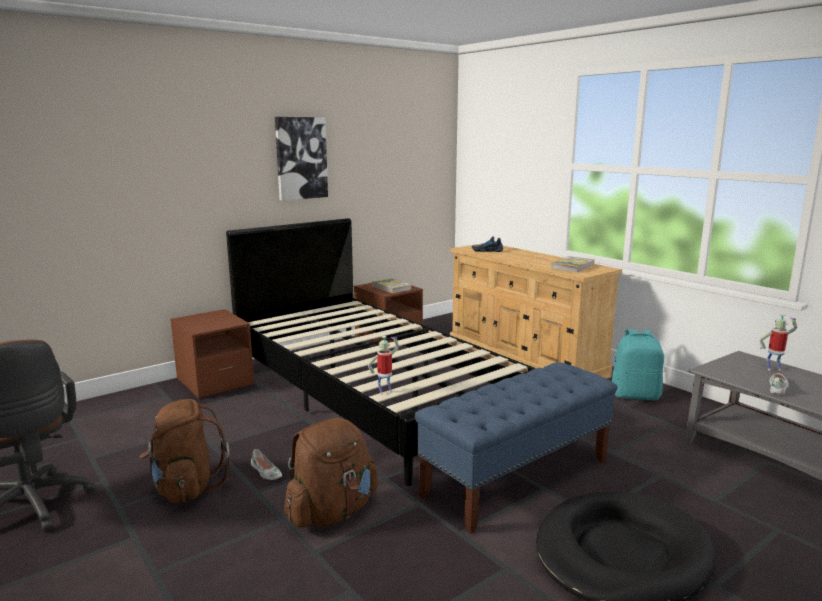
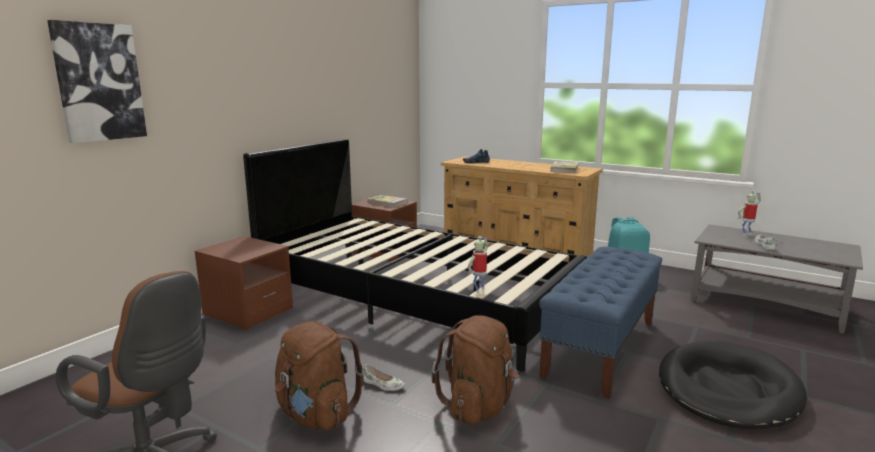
camera: 20 degrees left, 0 degrees up
picture [275,117,328,200] -> picture moved to [47,20,147,143]

